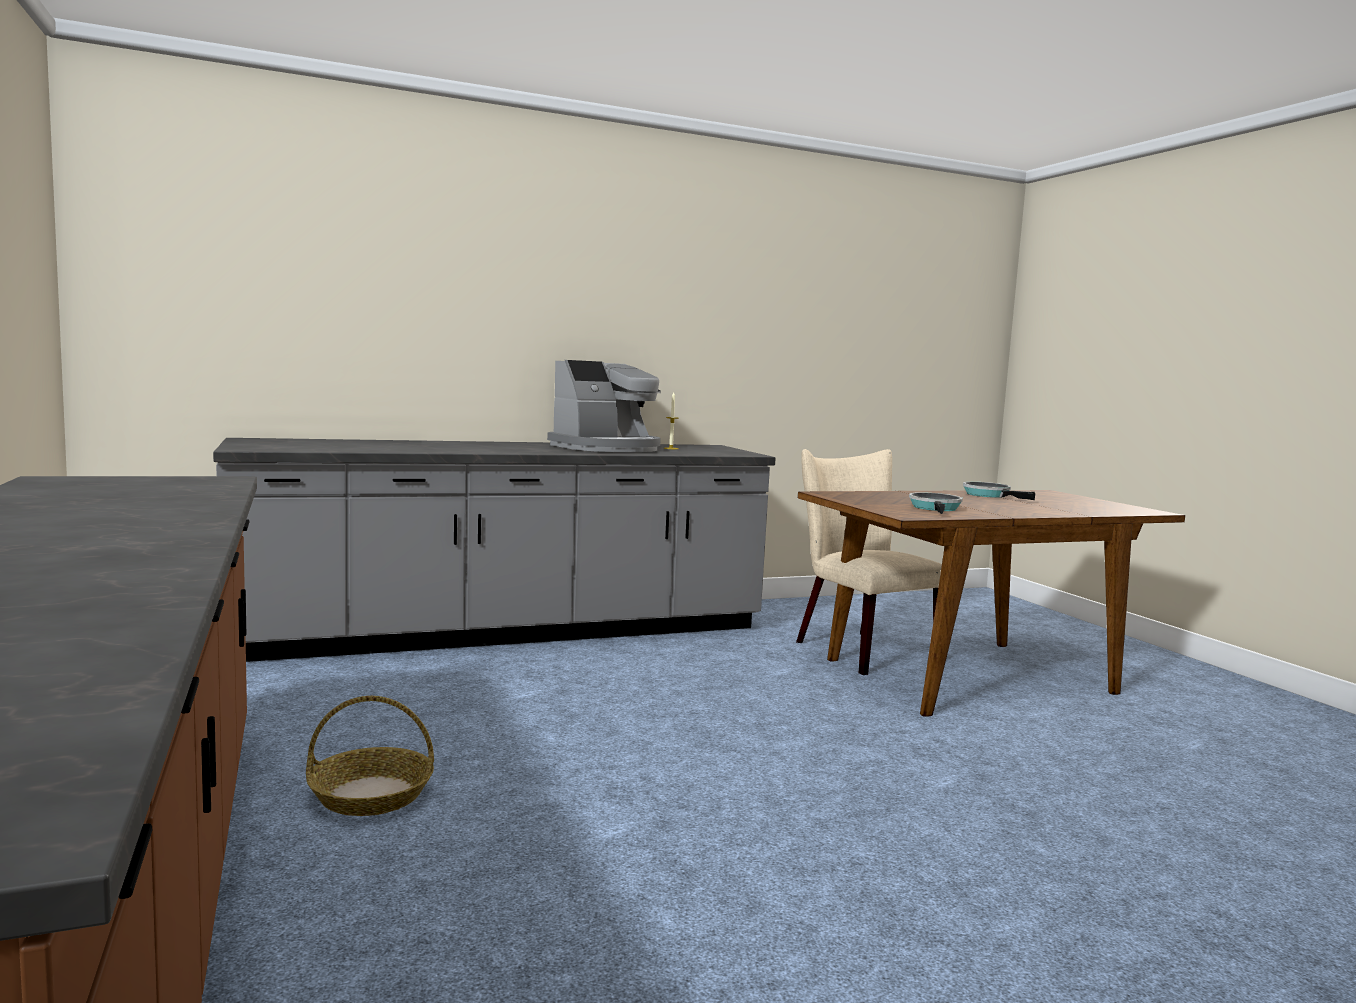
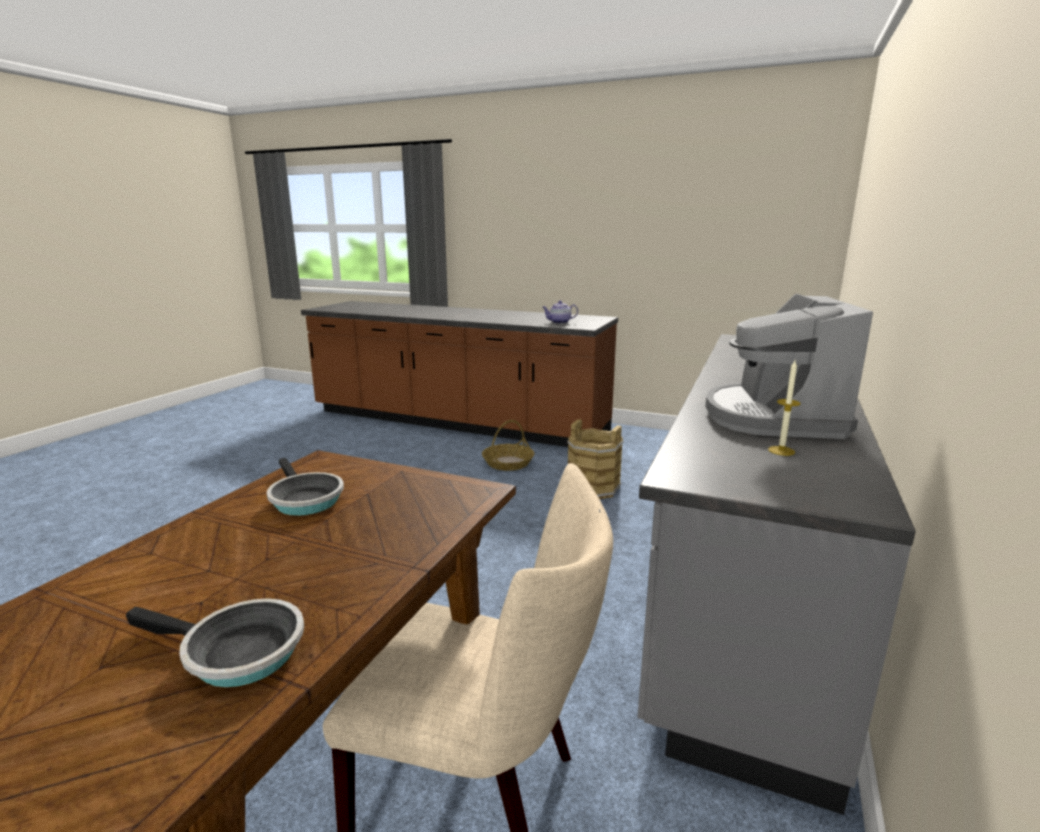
camera: 135 degrees right, 10 degrees up
none -> teapot [543,300,578,324]
none -> brown bucket [568,419,624,499]

